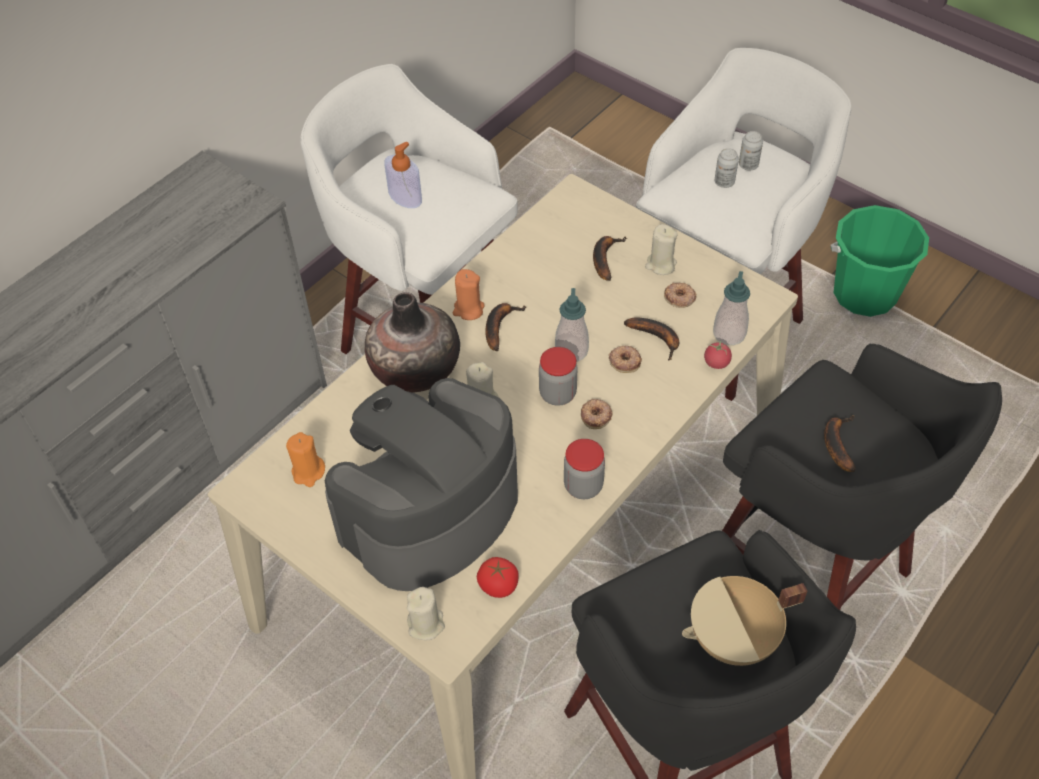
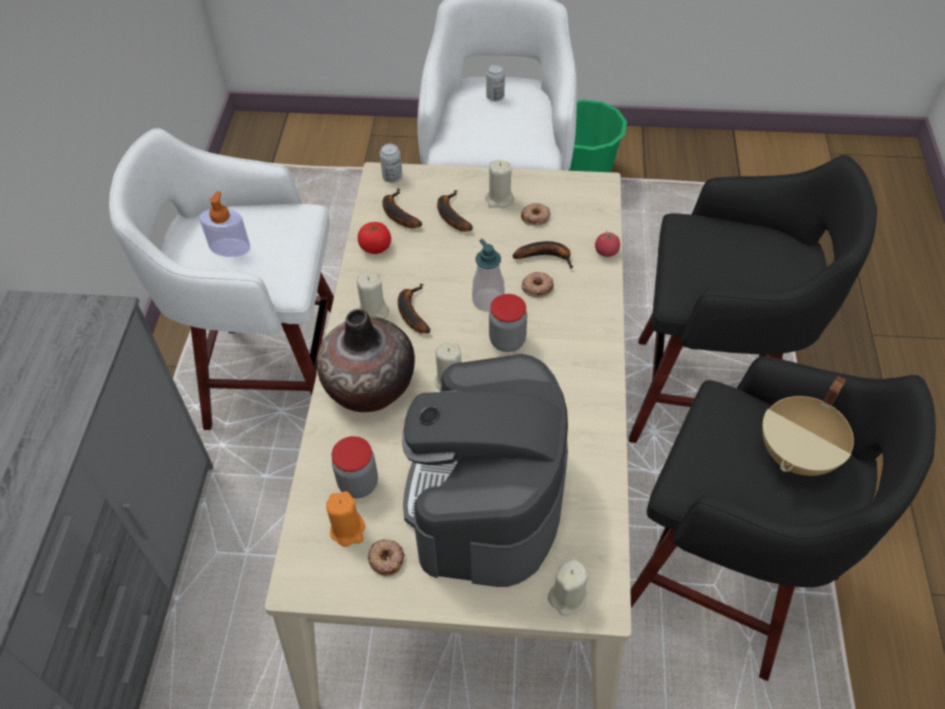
camera: 35 degrees left, 0 degrees up
orange candle [453,269,485,320] -> beige candle [357,272,389,319]
tomato [477,557,519,598] -> tomato moved to [358,222,391,254]
jar [564,439,605,499] -> jar moved to [331,436,378,498]
donut [581,399,613,429] -> donut moved to [368,539,405,577]
soap dispenser [713,271,750,345] -> none
can [715,148,739,188] -> can moved to [380,143,402,183]
banana [824,415,856,472] -> banana moved to [382,188,422,228]

